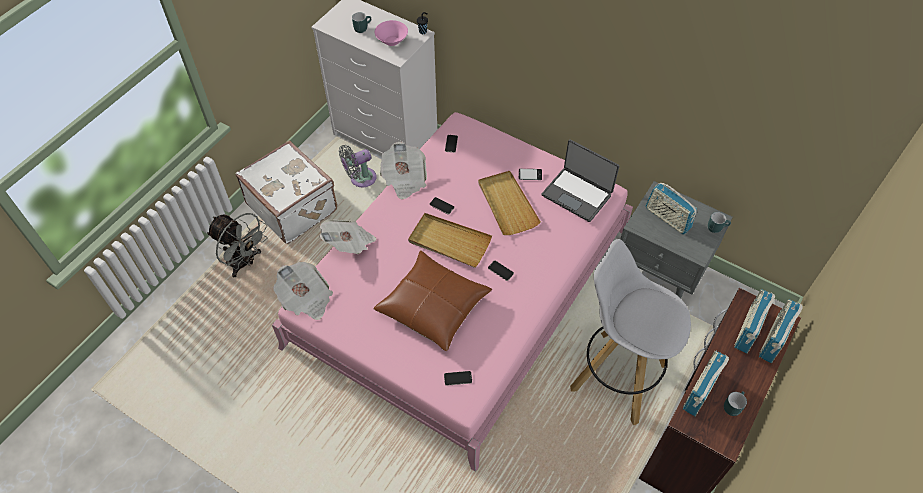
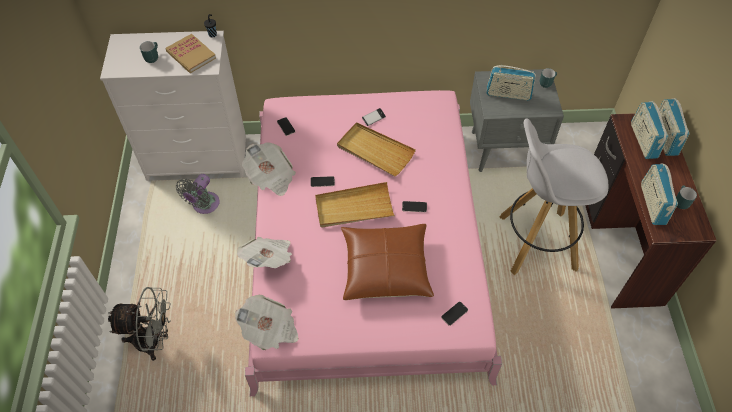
camera: 35 degrees left, 0 degrees up
white suitcase [236,140,337,244] -> none
pink bowl [375,20,408,46] -> book [166,34,216,73]
laptop [542,139,619,222] -> none

